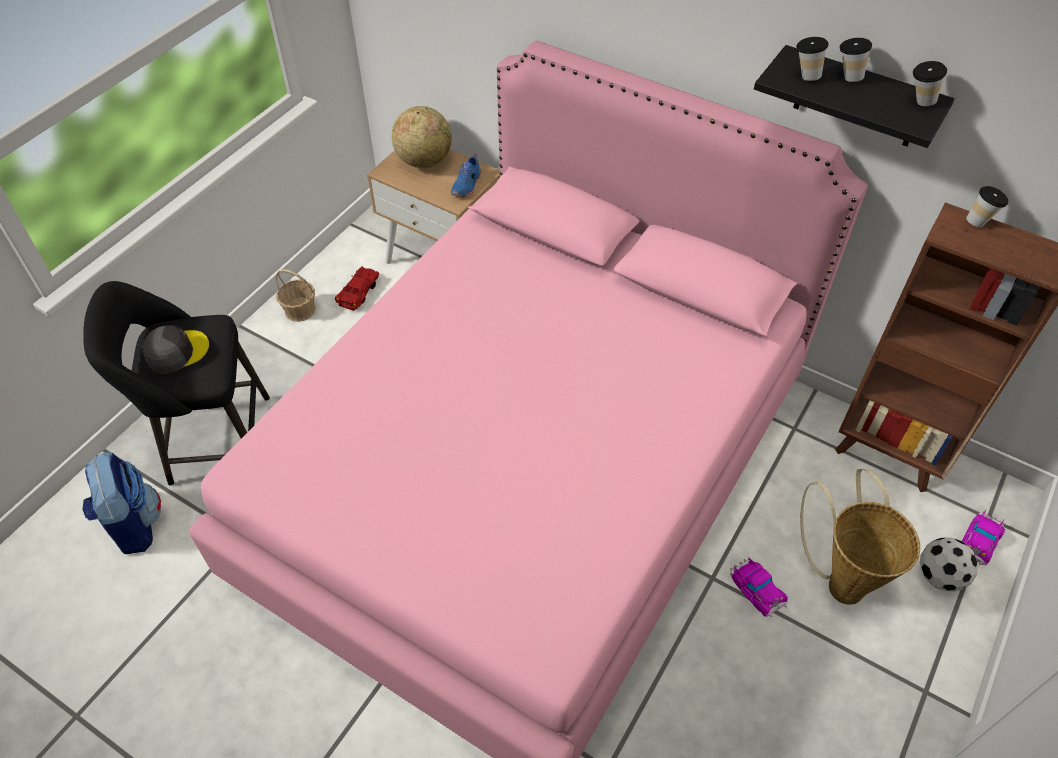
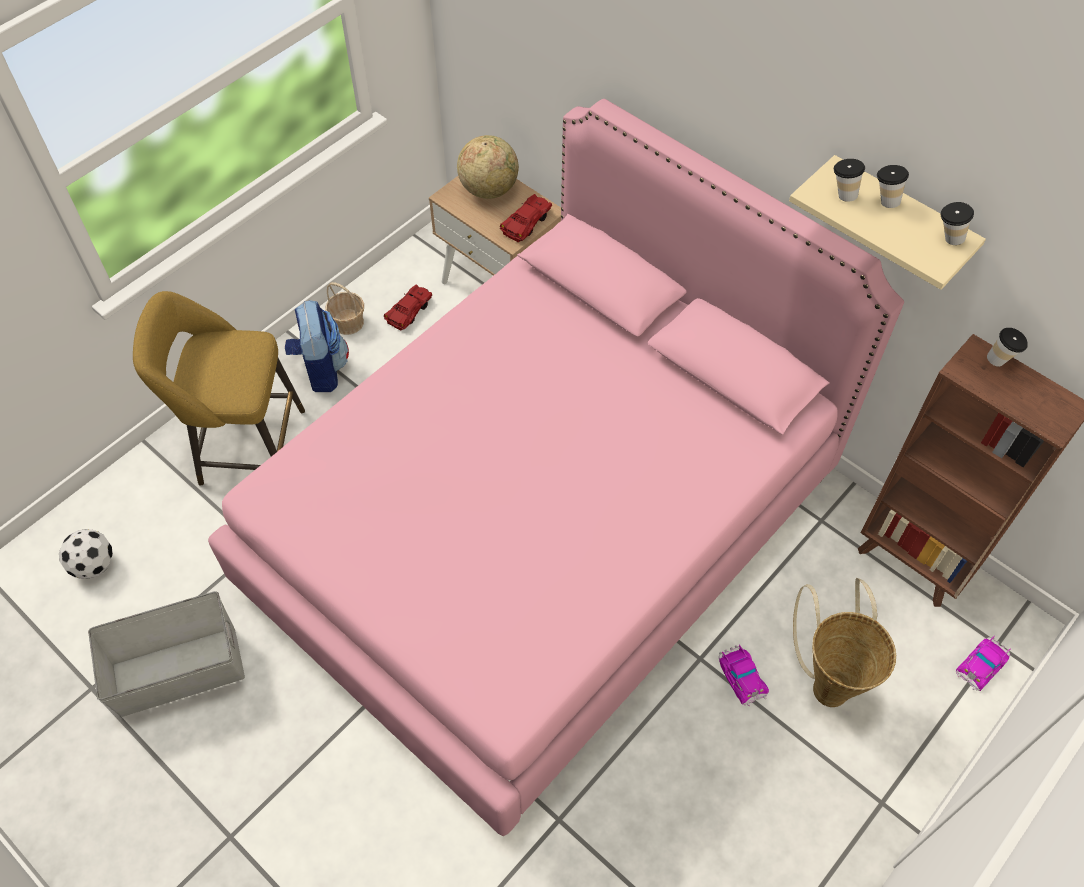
camera: 10 degrees right, 5 degrees up
black stool [83,281,270,485] -> yellow stool [133,291,305,486]
backpack [83,453,161,554] -> backpack moved to [285,300,349,392]
grey cap [142,325,209,374] -> none
blue shoe [451,153,481,197] -> red toy car [500,194,552,242]
black shelf [754,45,955,148] -> beige shelf [789,155,986,290]
football [920,537,978,591] -> football moved to [59,529,113,579]
none -> grey storage box [88,591,245,717]

